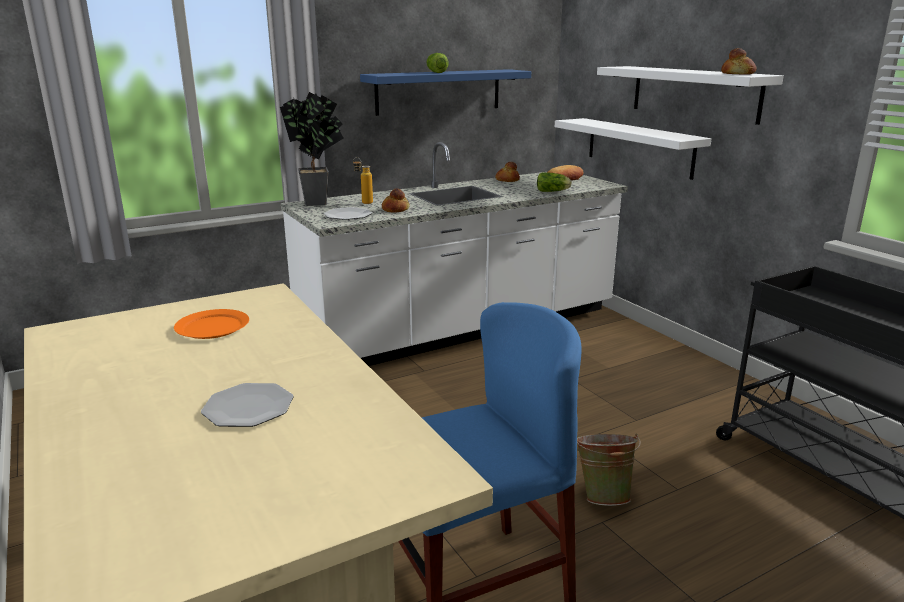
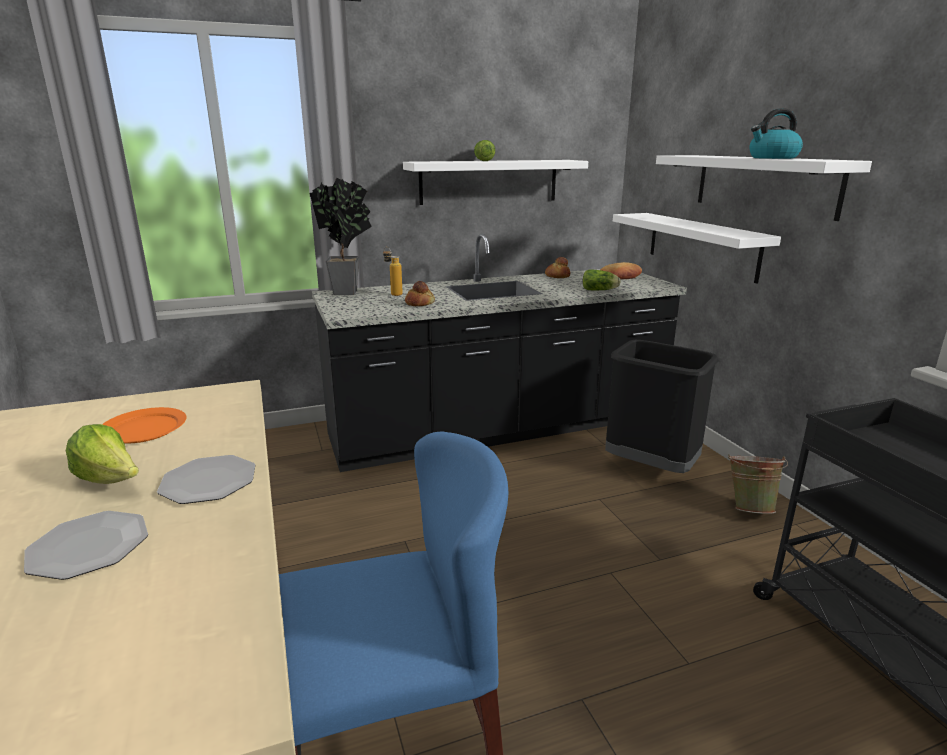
camera: 10 degrees right, 0 degrees up
white counter [281,142,628,366] -> black counter [312,234,687,472]
plate [324,207,372,220] -> plate moved to [157,455,255,504]
blue shelf [360,69,531,116] -> white shelf [403,160,588,205]
green bucket [577,434,641,506] -> green bucket moved to [728,454,788,514]
bread [721,48,756,75] -> none
none -> lettuce [66,424,139,484]
none -> black trash can [605,340,719,473]
none -> kettle [749,108,803,159]

